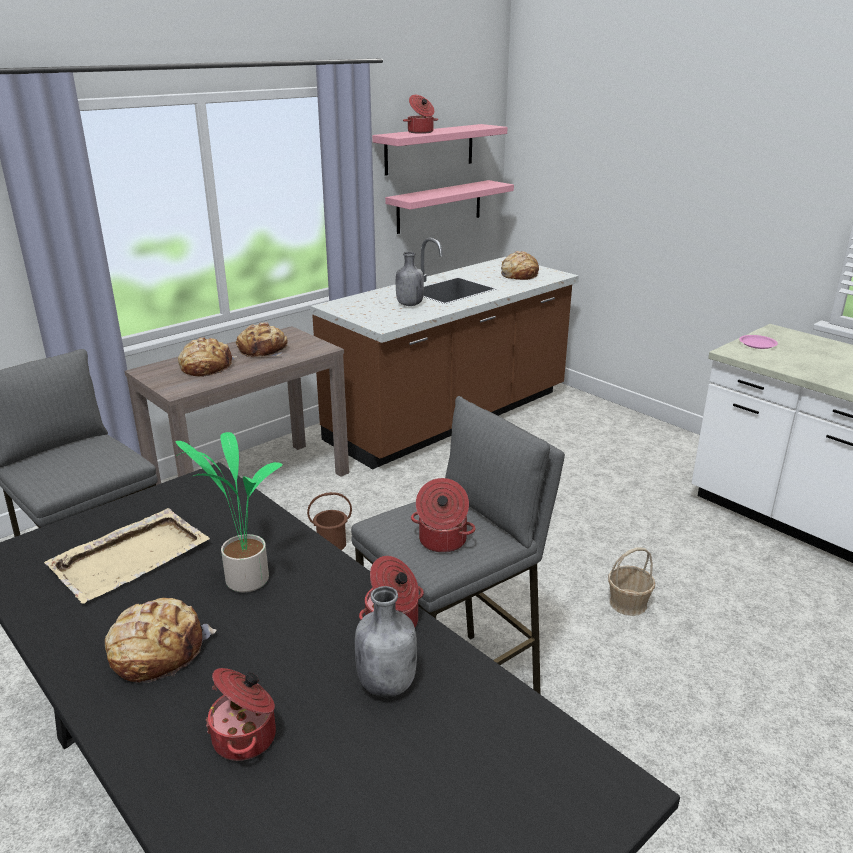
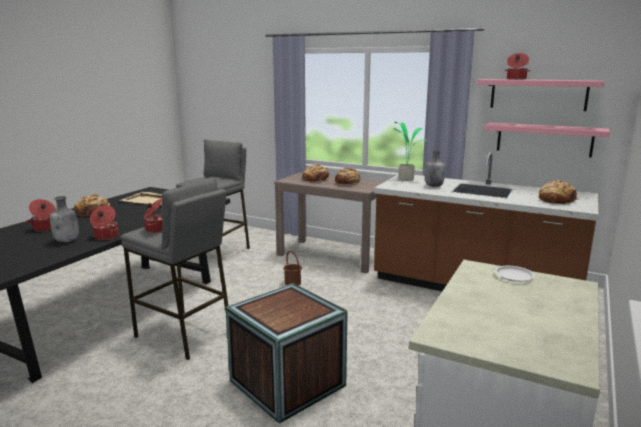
camera: 70 degrees right, 10 degrees down
potted plant [176,432,283,592] -> potted plant moved to [394,122,427,181]
basket [608,547,655,616] -> crate [226,283,348,424]
pink plate [739,335,778,349] -> white plate [495,266,535,282]

